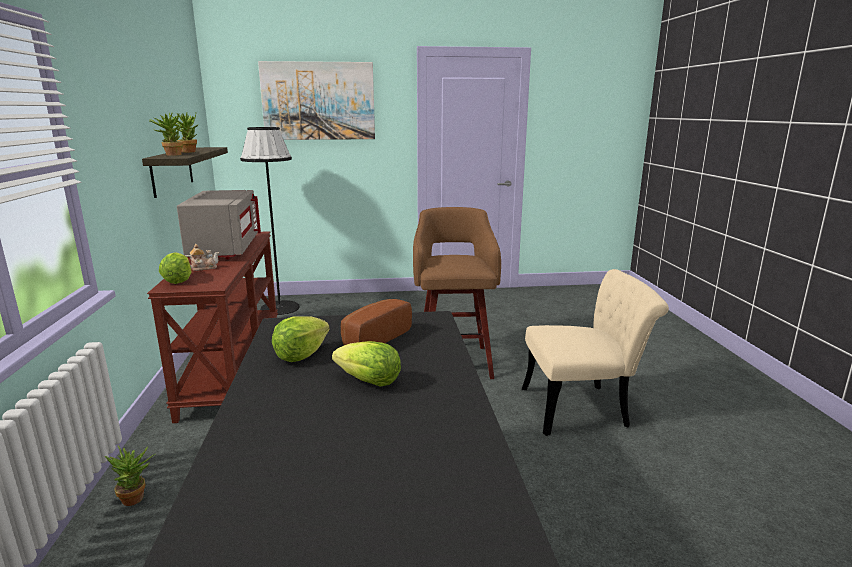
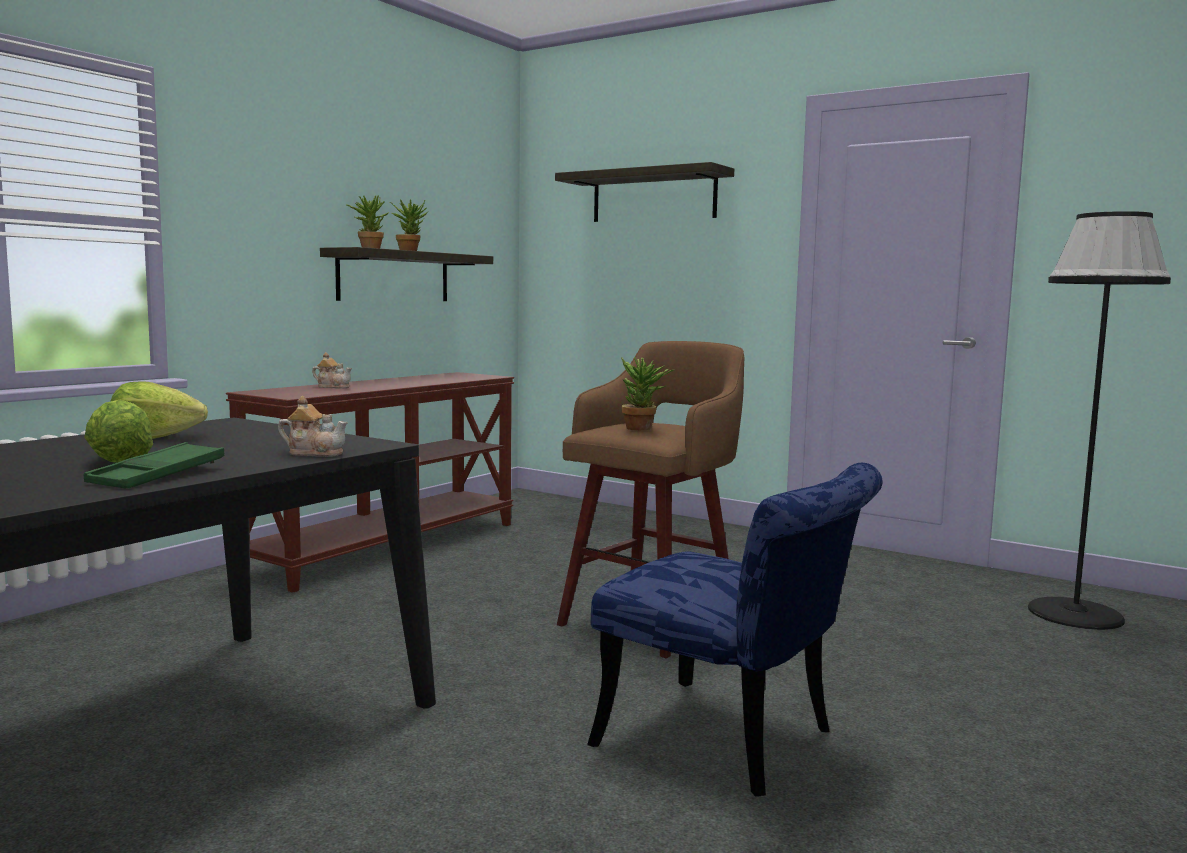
camera: 40 degrees right, 10 degrees down
potted plant [105,445,155,506] -> potted plant moved to [621,357,674,430]
lettuce [159,252,191,284] -> none
grey microwave [177,190,261,260] -> none
black floor lamp [240,127,300,315] -> black floor lamp moved to [1028,211,1171,630]
picture [258,61,375,140] -> shelf [555,162,734,222]
bread [341,299,412,345] -> none
beige chair [522,269,669,436] -> blue chair [587,463,882,797]
none -> green tray [84,442,224,488]
none -> teapot [278,396,348,457]

